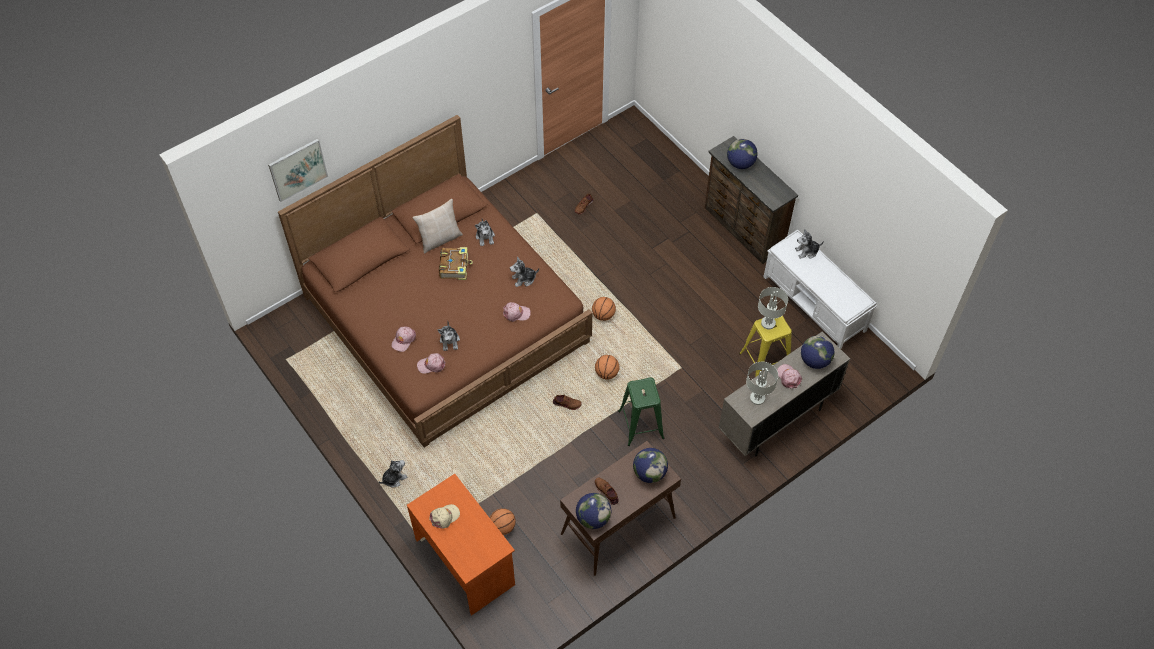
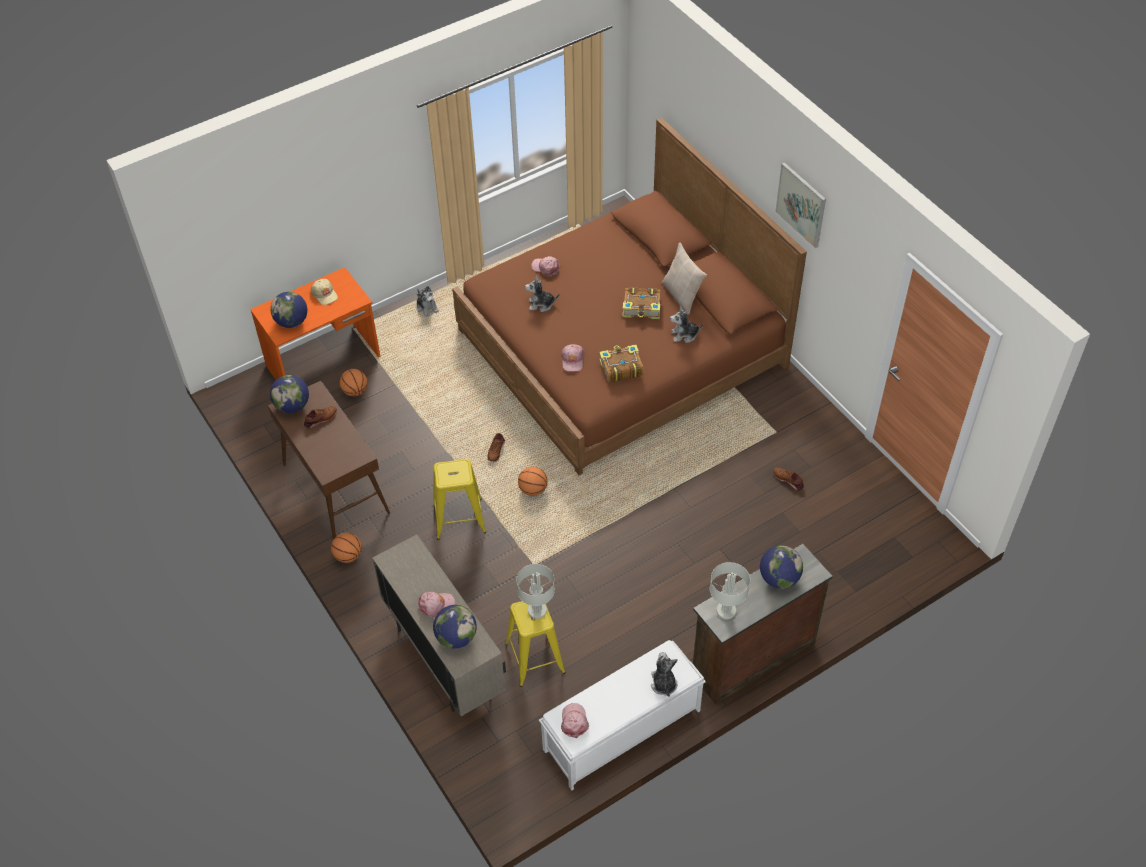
camera: 95 degrees right, 5 degrees down
picture [268,138,328,202] -> picture moved to [775,162,826,248]
pink cap [417,353,446,374] -> pink cap moved to [561,703,589,738]
plush toy [510,256,539,287] -> book [599,344,644,382]
basketball [592,297,616,321] -> basketball moved to [331,533,362,563]
green stool [618,377,664,446] -> yellow stool [433,459,486,540]
globe [633,448,668,483] -> globe moved to [271,292,307,328]
grey table lamp [746,362,778,405] -> grey table lamp moved to [710,562,750,620]

